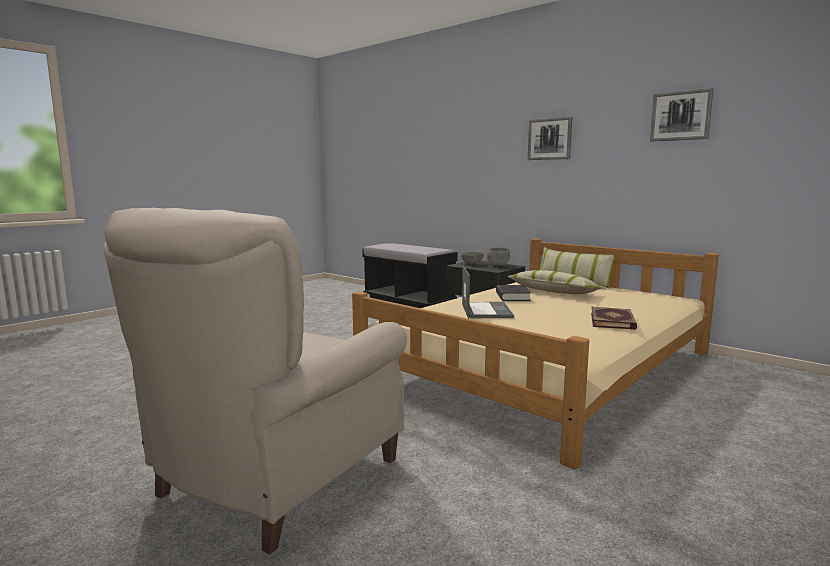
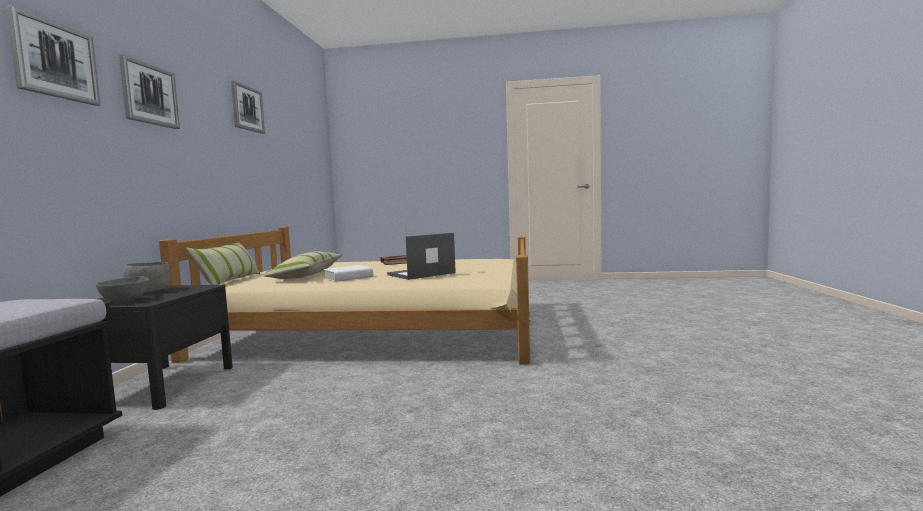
camera: 125 degrees left, 5 degrees down
beige armchair [103,208,407,555] -> none
black book [496,285,531,301] -> white book [324,265,373,282]
none -> picture [6,5,101,106]

